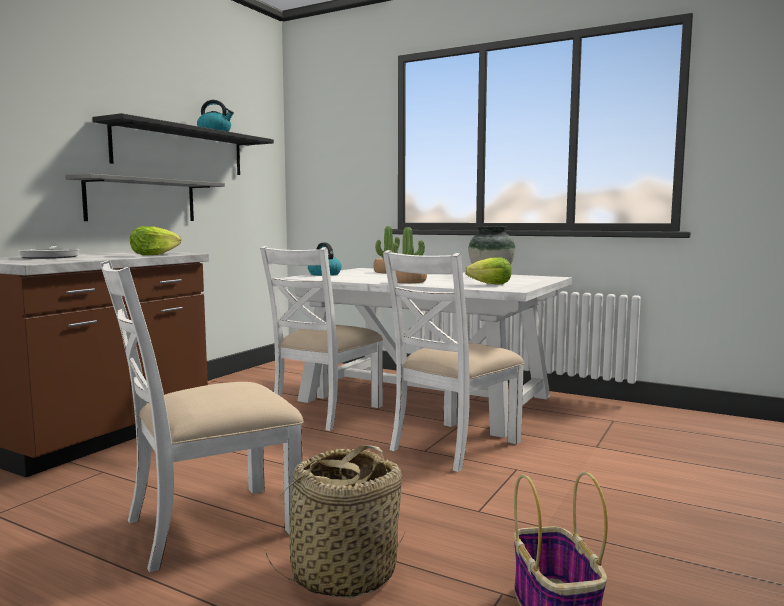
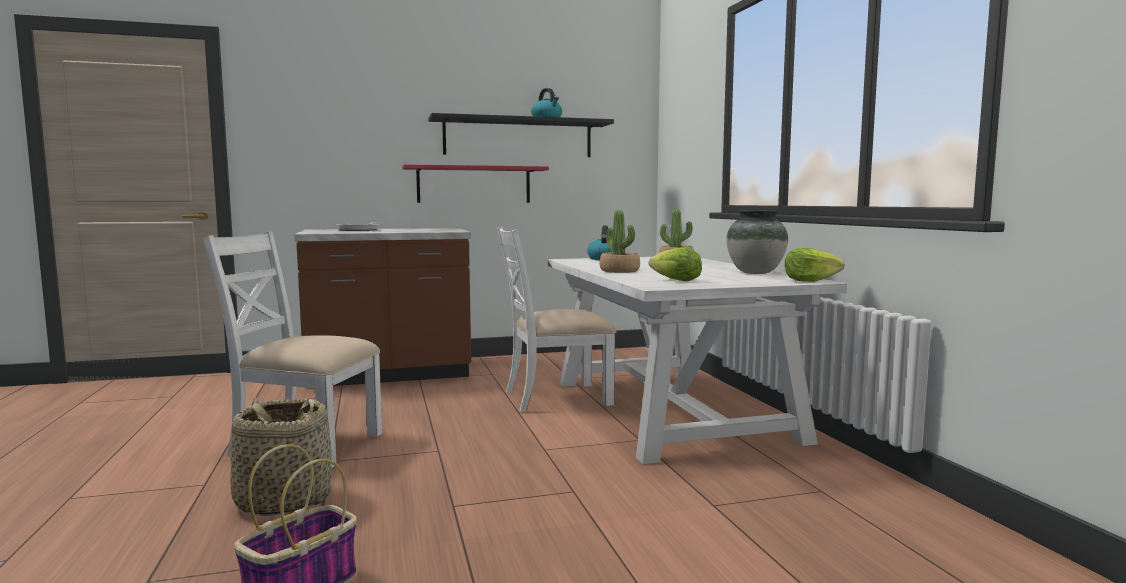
camera: 45 degrees right, 0 degrees up
grey shelf [65,174,225,221] -> red shelf [402,164,549,203]
lettuce [130,226,181,255] -> lettuce moved to [785,248,844,282]
white chair [383,250,524,472] -> none

